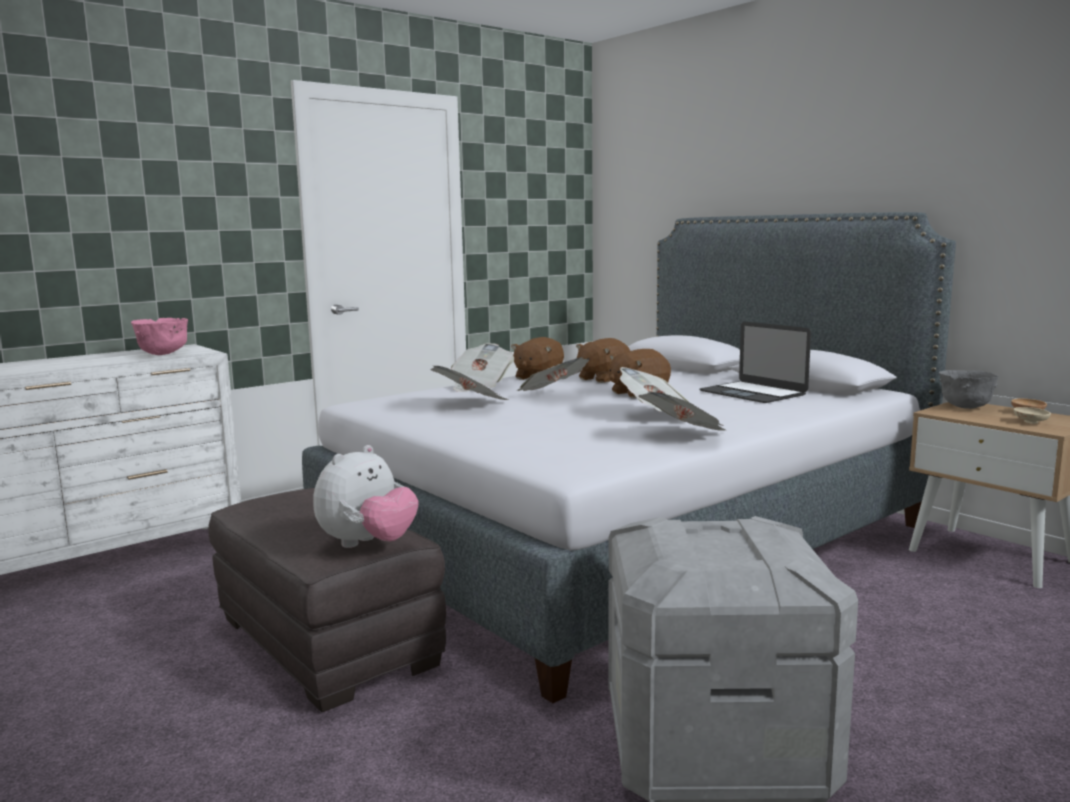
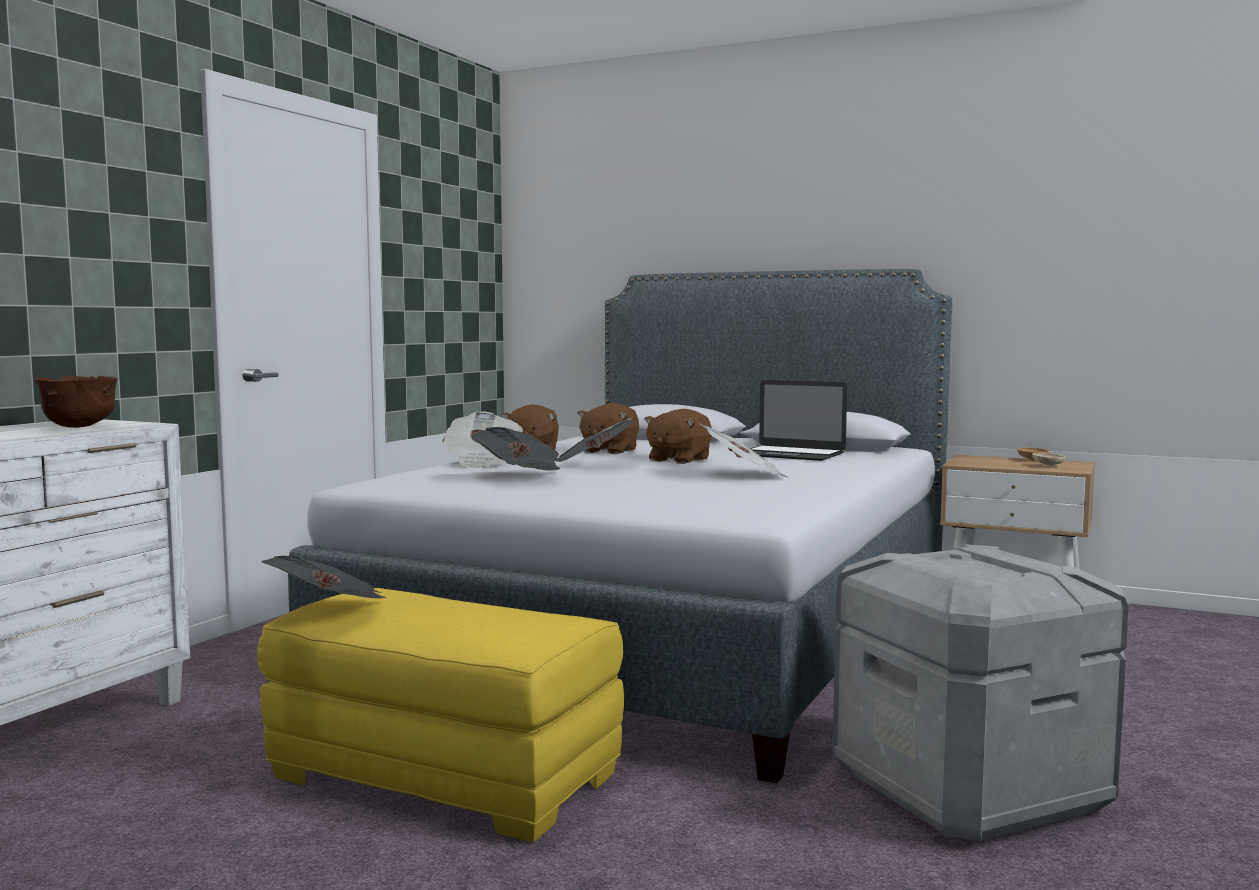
camera: 25 degrees left, 5 degrees down
pink bowl [131,318,188,355] -> brown bowl [34,376,118,428]
grey ottoman [208,488,446,712] -> yellow ottoman [257,588,624,842]
plush toy [313,445,419,548] -> none
newspaper [638,392,726,431] -> newspaper moved to [262,556,386,599]
grey bowl [939,370,998,409] -> none

